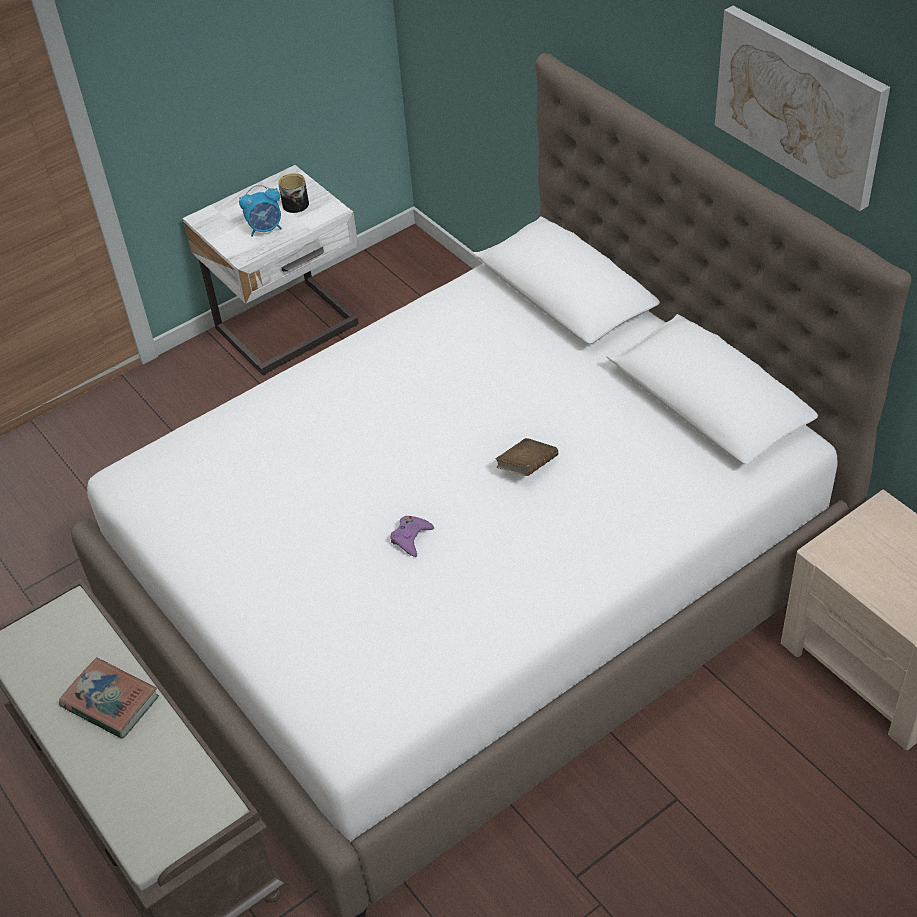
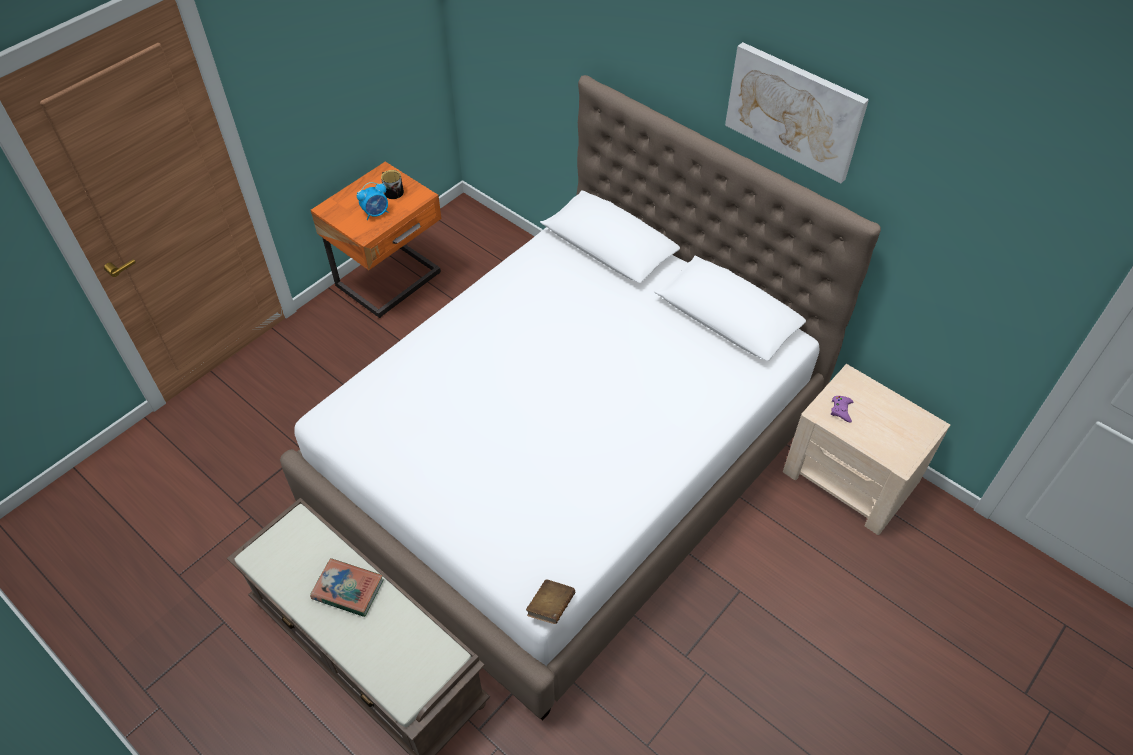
camera: 15 degrees left, 5 degrees up
white nightstand [183,165,359,375] -> orange nightstand [311,162,442,318]
purple game controller [390,516,434,557] -> purple game controller moved to [830,396,853,423]
brown book [496,438,558,476] -> brown book moved to [526,579,575,624]

